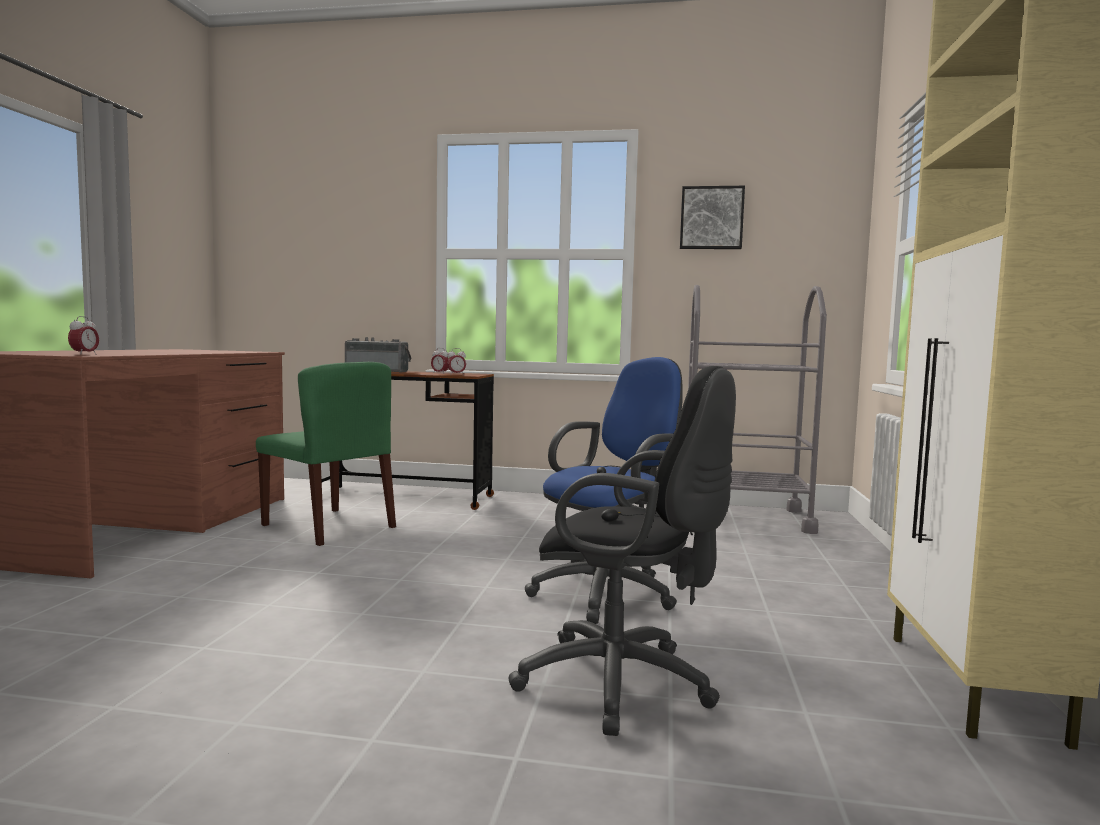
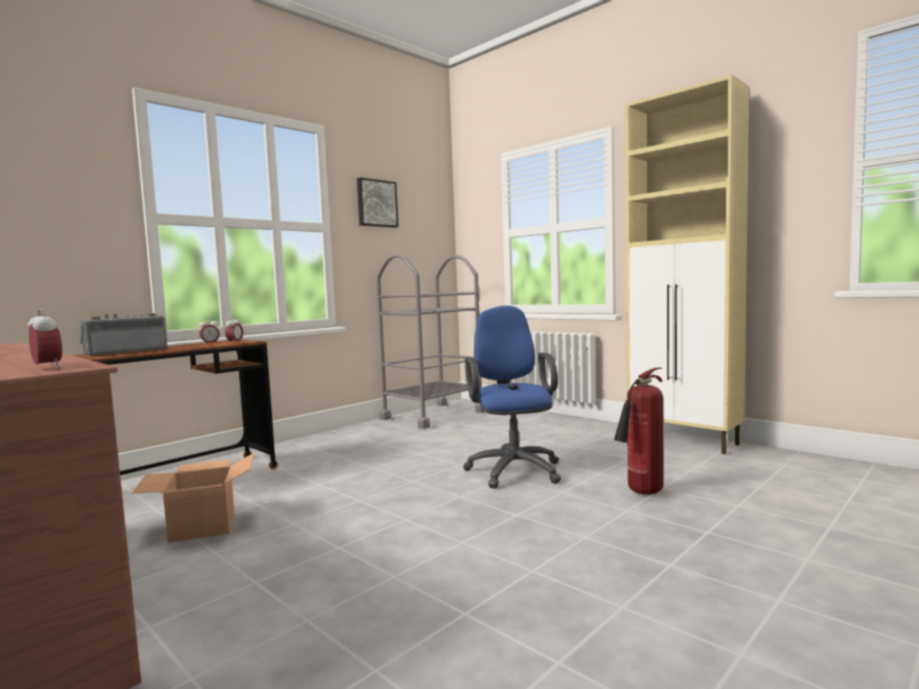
camera: 55 degrees left, 0 degrees up
green chair [256,362,396,546] -> cardboard box [131,453,254,543]
black office chair [509,366,736,736] -> fire extinguisher [614,368,663,495]

